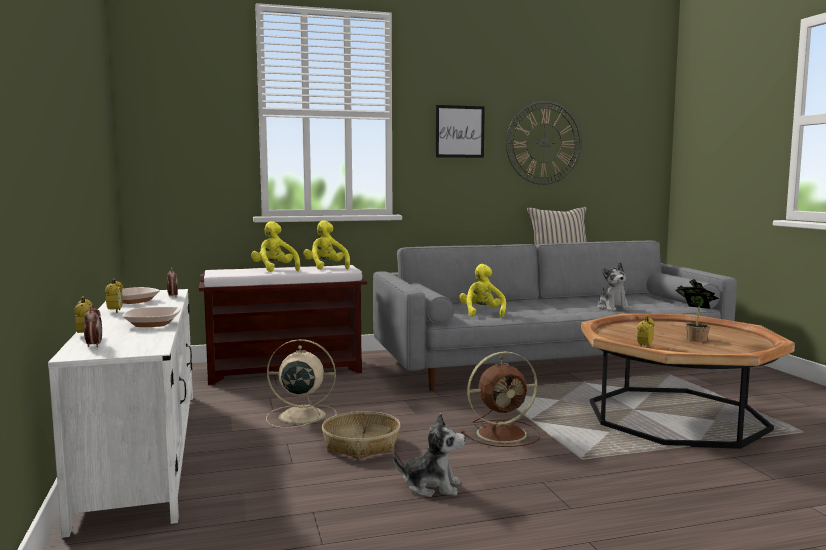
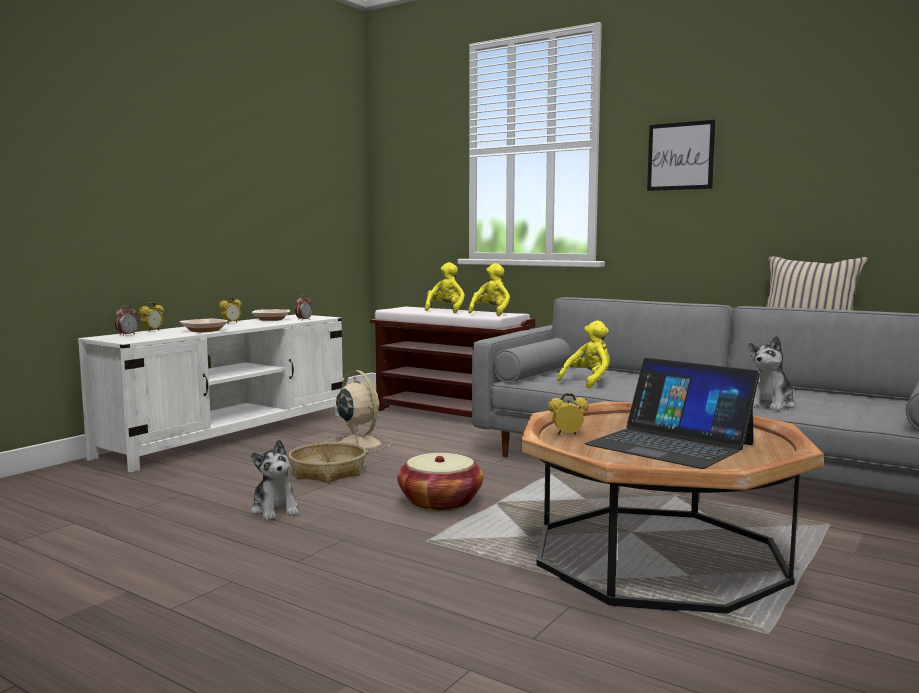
camera: 50 degrees right, 0 degrees up
brown fan [461,351,540,447] -> basket [397,453,483,511]
wall clock [506,101,581,185] -> none
potted plant [676,279,719,342] -> laptop [584,358,760,469]

